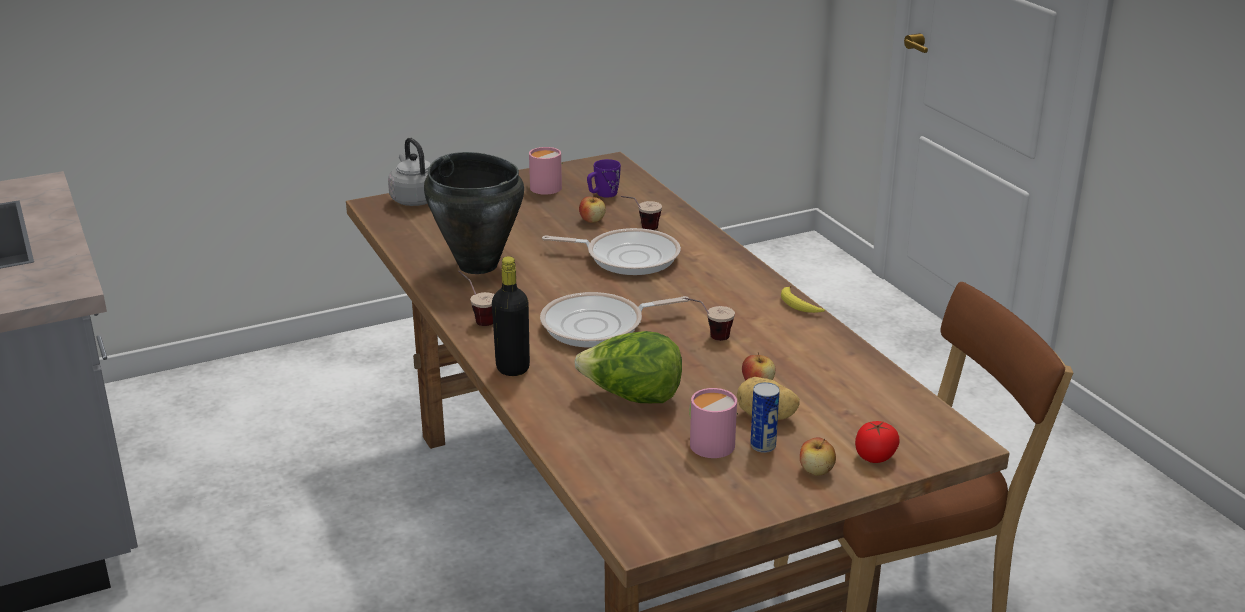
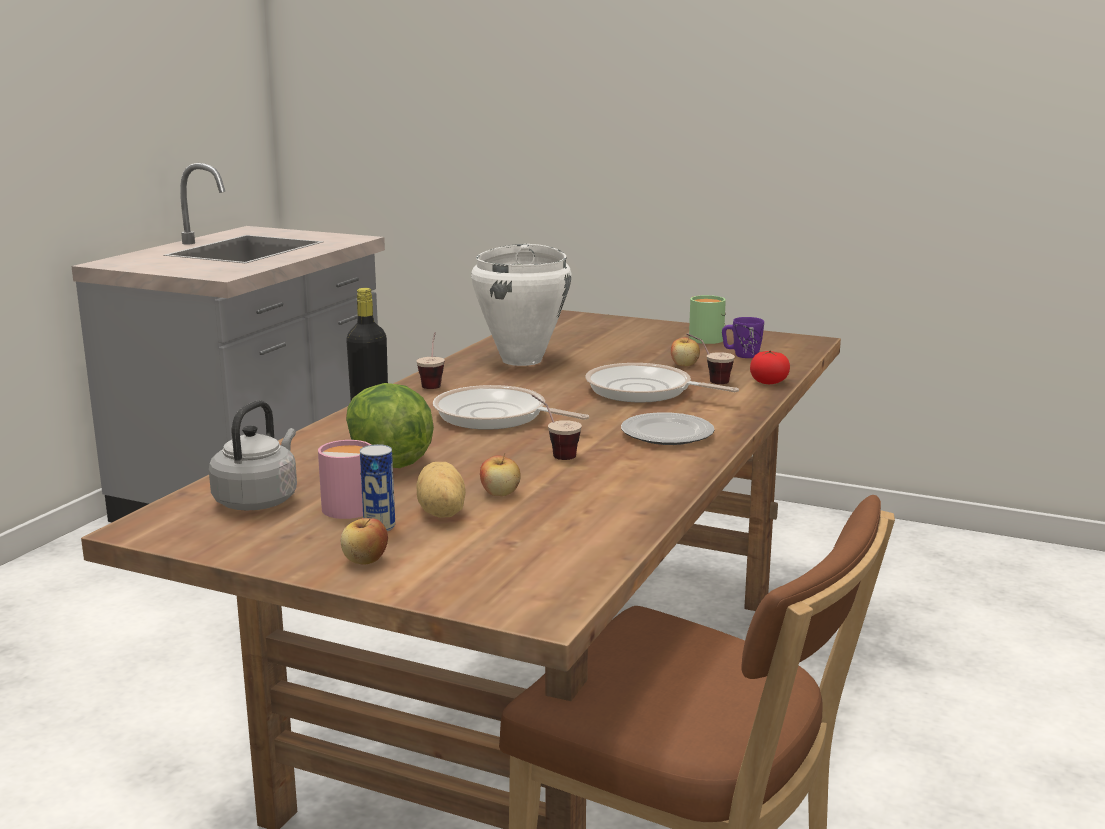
camera: 50 degrees right, 10 degrees down
grey kettle [388,138,431,206] -> grey kettle moved to [209,400,297,511]
black cooking pot [424,152,524,274] -> white cooking pot [471,244,571,366]
pink mug [529,147,563,195] -> green mug [689,295,726,344]
frying pan [542,228,681,275] -> frying pan turned 150 degrees clockwise [585,363,739,403]
banana [781,286,825,313] -> none
tomato [855,421,900,463] -> tomato moved to [750,350,790,384]
none -> plate [621,412,715,445]

